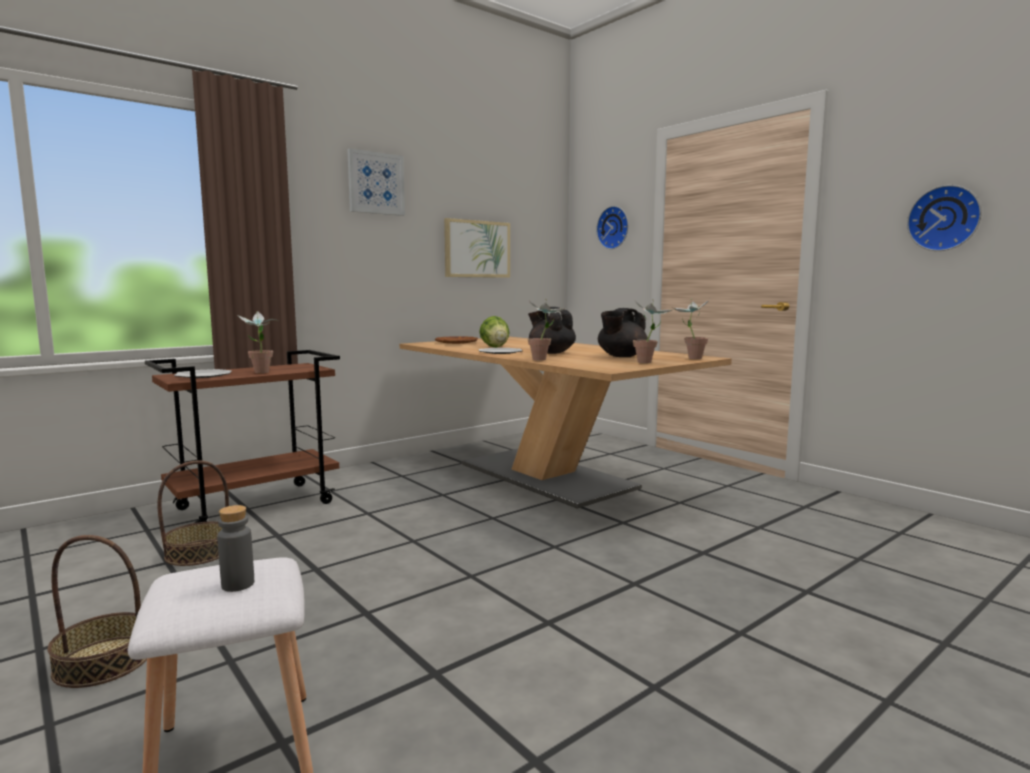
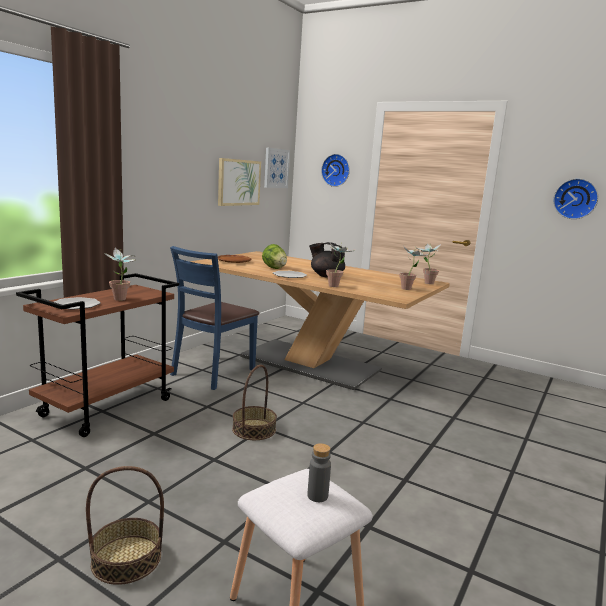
camera: 20 degrees left, 5 degrees up
basket [157,460,229,566] -> basket moved to [232,365,277,440]
picture [347,148,405,216] -> picture moved to [264,147,290,188]
black teapot [598,308,648,357] -> none
none -> blue chair [170,246,259,390]

